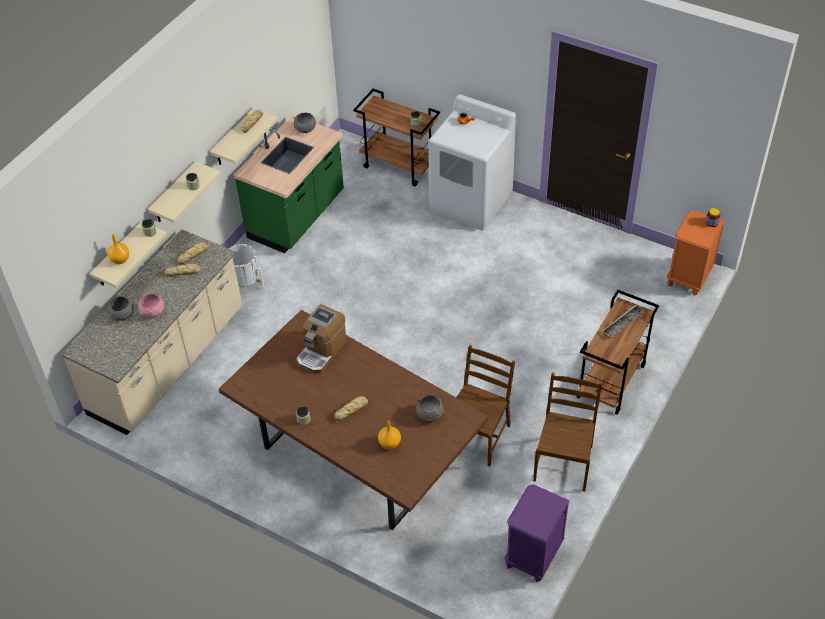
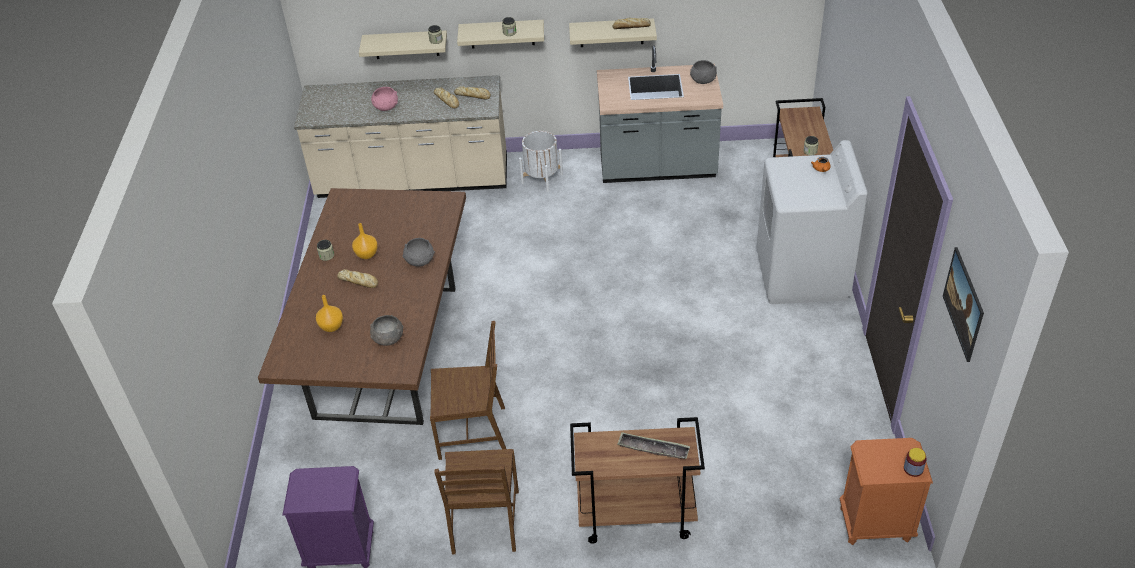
camera: 60 degrees right, 5 degrees down
orange vase [107,234,129,264] -> orange vase moved to [352,223,378,259]
grey bowl [108,297,134,321] -> grey bowl moved to [403,238,435,267]
green counter [234,115,344,253] -> grey counter [597,46,723,183]
coffee machine [296,304,347,374] -> none
brown chair [533,373,602,492] -> brown chair turned 105 degrees clockwise [434,449,519,554]
none -> picture [943,247,984,362]

